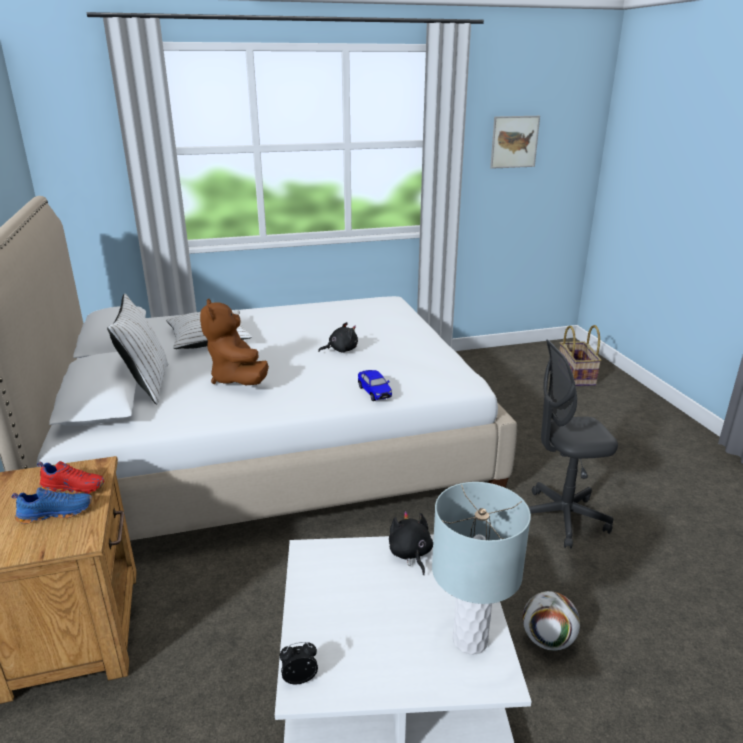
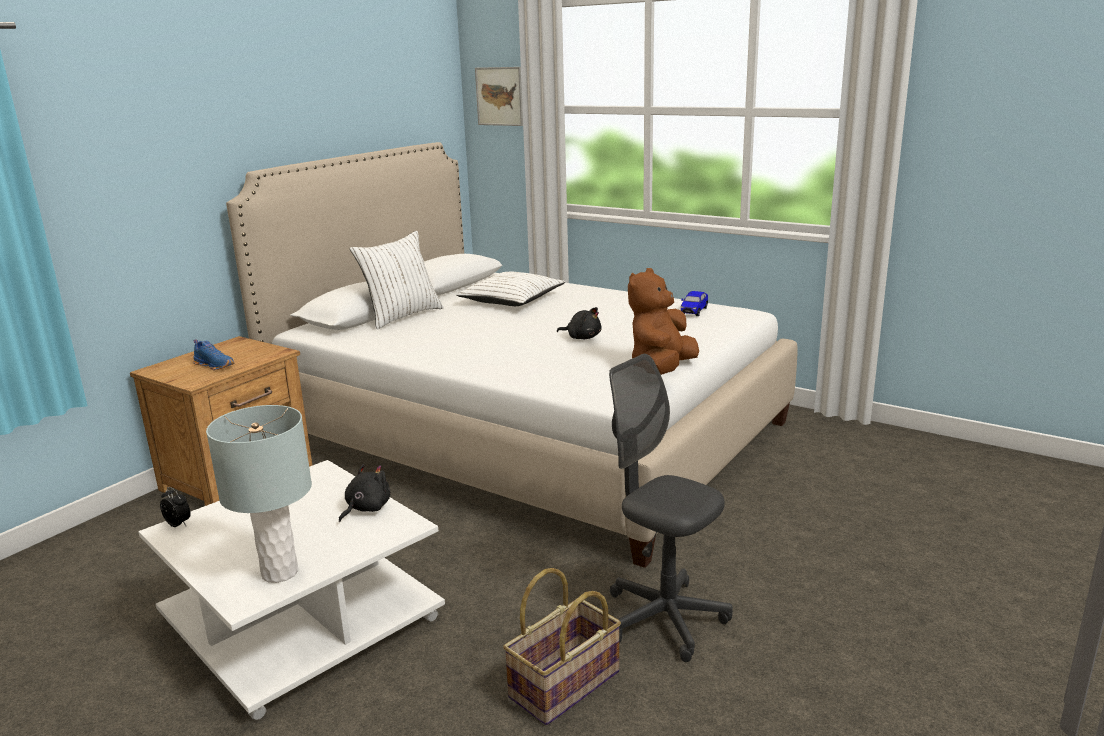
camera: 50 degrees right, 5 degrees down
red shoe [37,461,105,494] -> none
brown plush toy [200,299,269,386] -> brown plush toy moved to [628,268,699,375]
toy car [358,370,392,401] -> toy car moved to [681,291,708,316]
picture [490,116,540,169] -> picture moved to [475,67,523,126]
football [523,591,580,651] -> none
basket [559,325,602,386] -> basket moved to [503,568,621,725]

